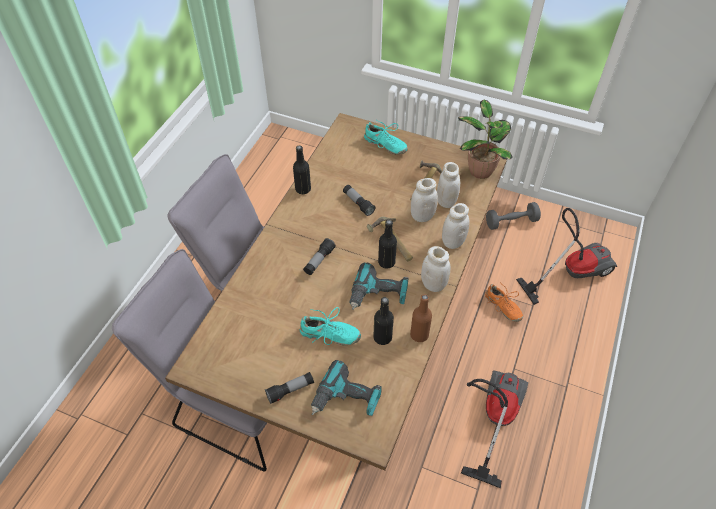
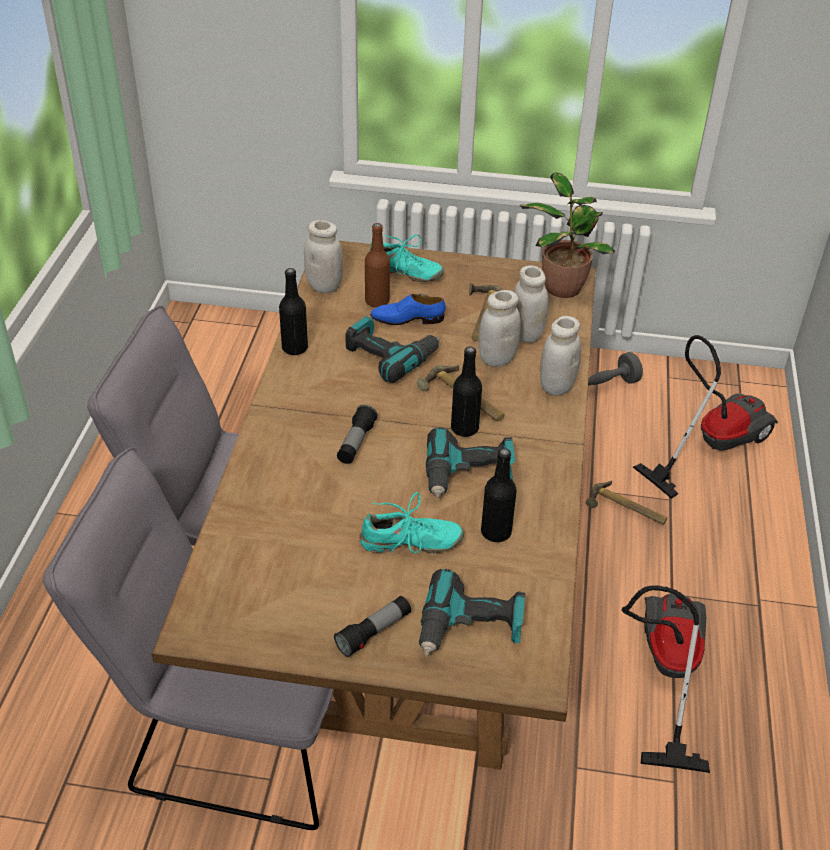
camera: 15 degrees left, 10 degrees down
flashlight [343,185,375,216] -> power drill [346,316,441,383]
brown bottle [410,294,432,342] -> brown bottle moved to [365,223,390,308]
white jar [421,246,450,292] -> white jar moved to [304,220,343,293]
orange shoe [485,284,523,322] -> hammer [586,480,667,525]
none -> blue shoe [370,294,446,325]

